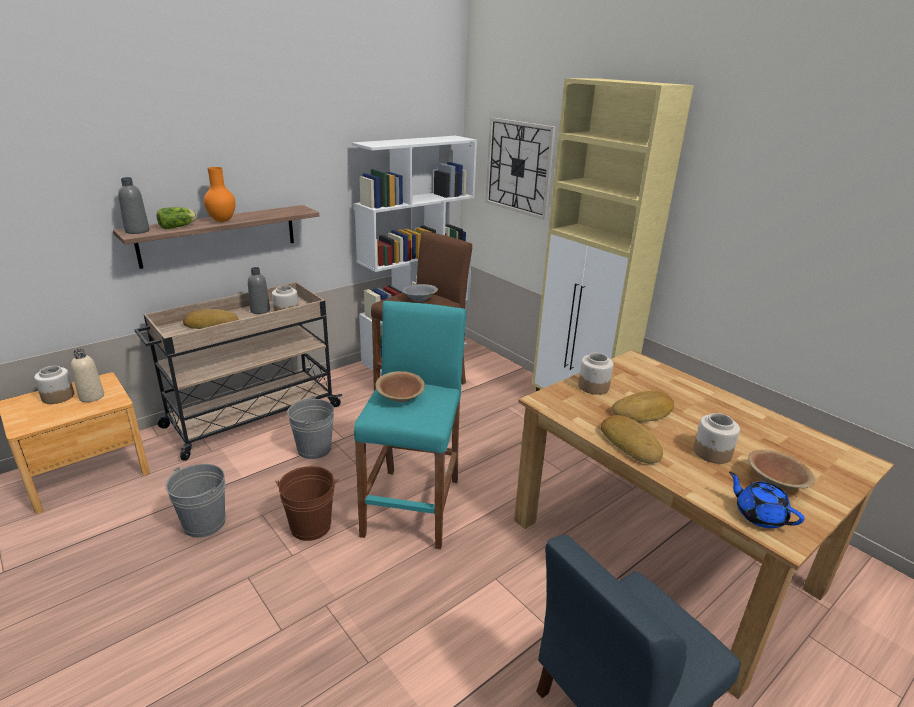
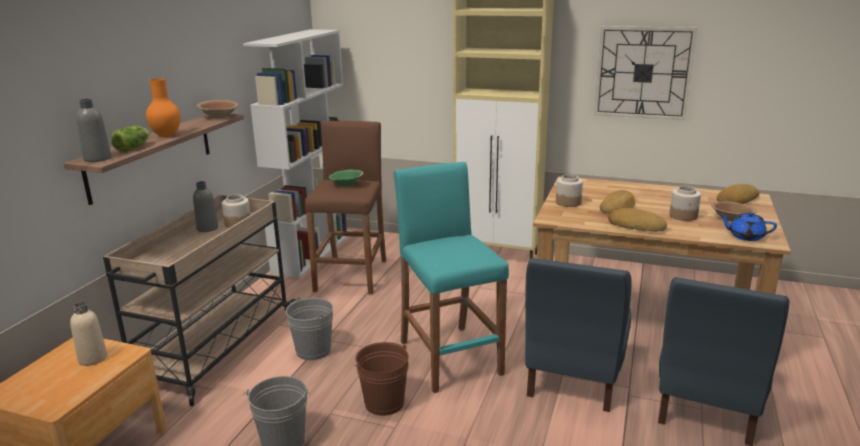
camera: 30 degrees left, 5 degrees down
jar [34,366,74,404] -> none
bread [183,309,239,329] -> bread moved to [717,184,759,204]
brown bowl [375,371,425,402] -> brown bowl moved to [197,100,238,118]
grey bowl [403,284,438,302] -> green bowl [329,170,364,187]
wall clock [485,117,556,220] -> wall clock moved to [594,26,697,120]
none -> blue chair [525,258,632,412]

